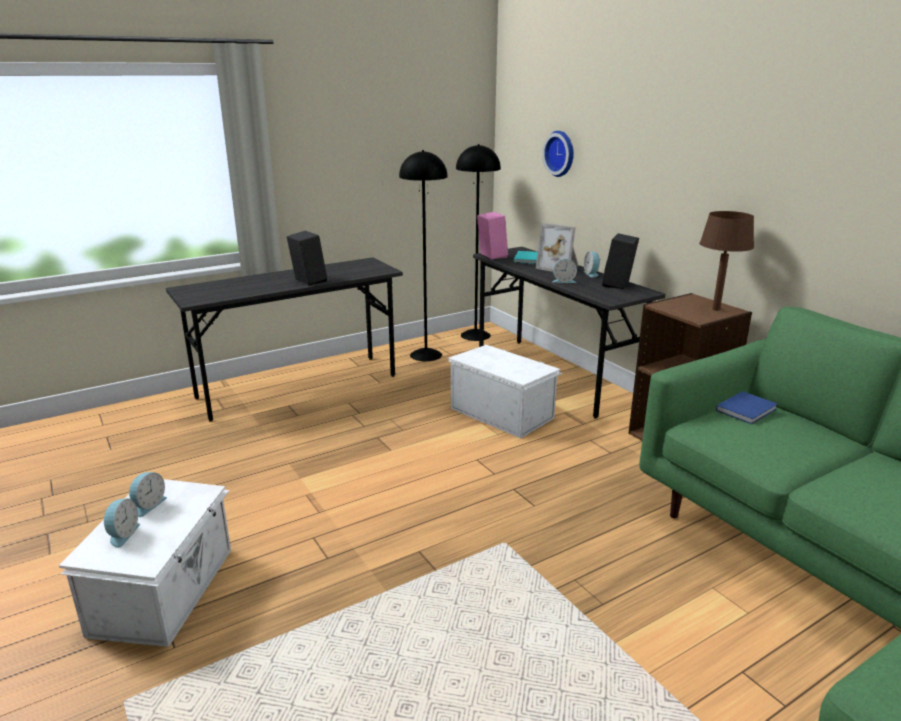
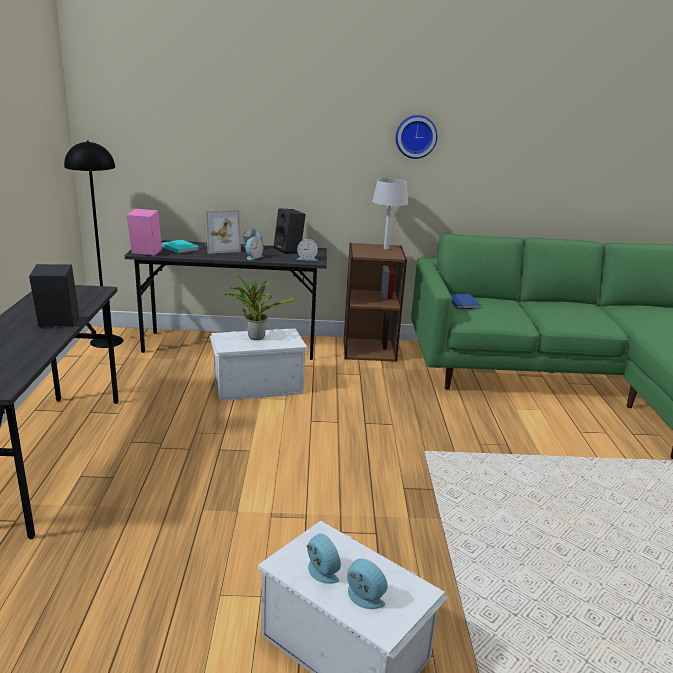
camera: 60 degrees left, 0 degrees up
black floor lamp [399,150,448,361] -> none
wall clock [542,131,574,177] -> wall clock moved to [396,115,438,159]
brown table lamp [699,211,754,311] -> grey table lamp [372,178,408,249]
none -> potted plant [224,274,294,340]
none -> alarm clock [297,239,318,261]

